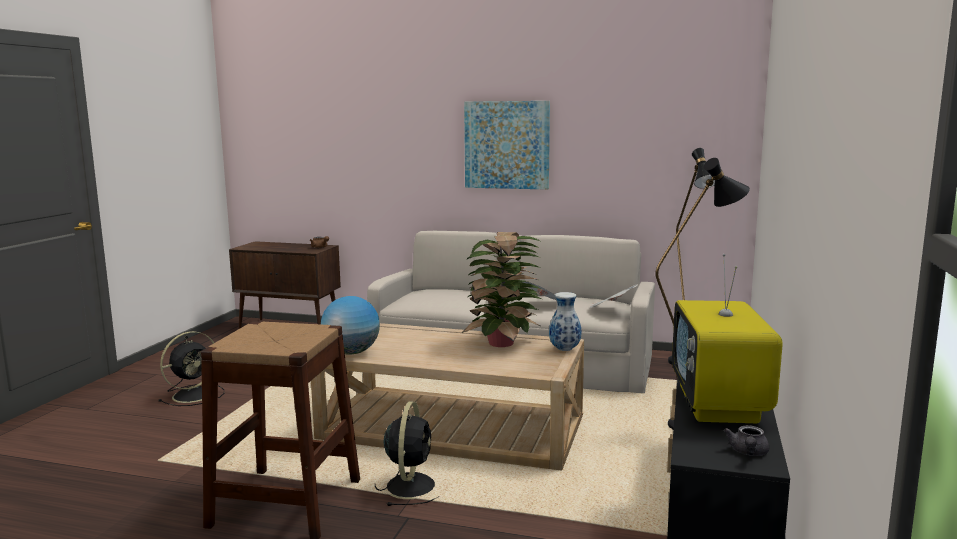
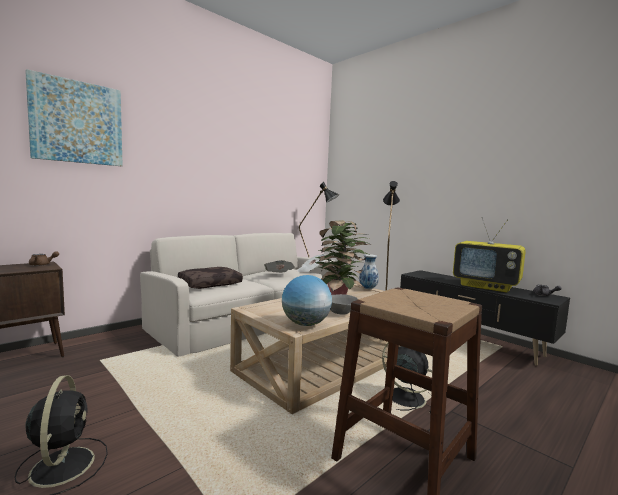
camera: 60 degrees left, 5 degrees down
picture [464,101,550,190] -> picture moved to [25,69,123,166]
none -> brown pillow [178,267,243,289]
none -> grey bowl [330,294,358,315]

